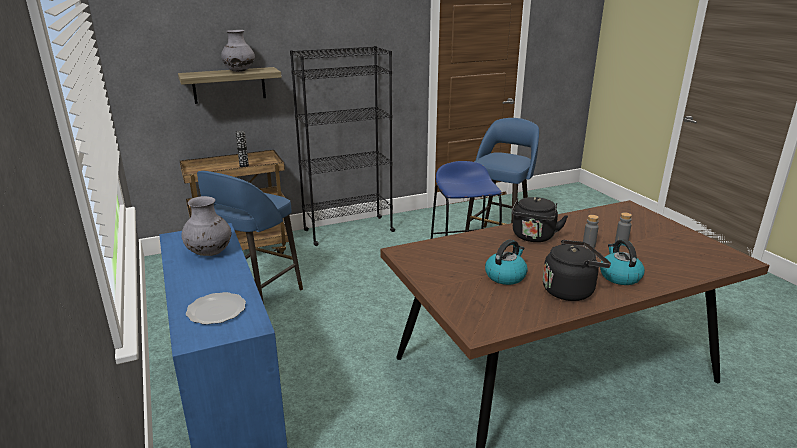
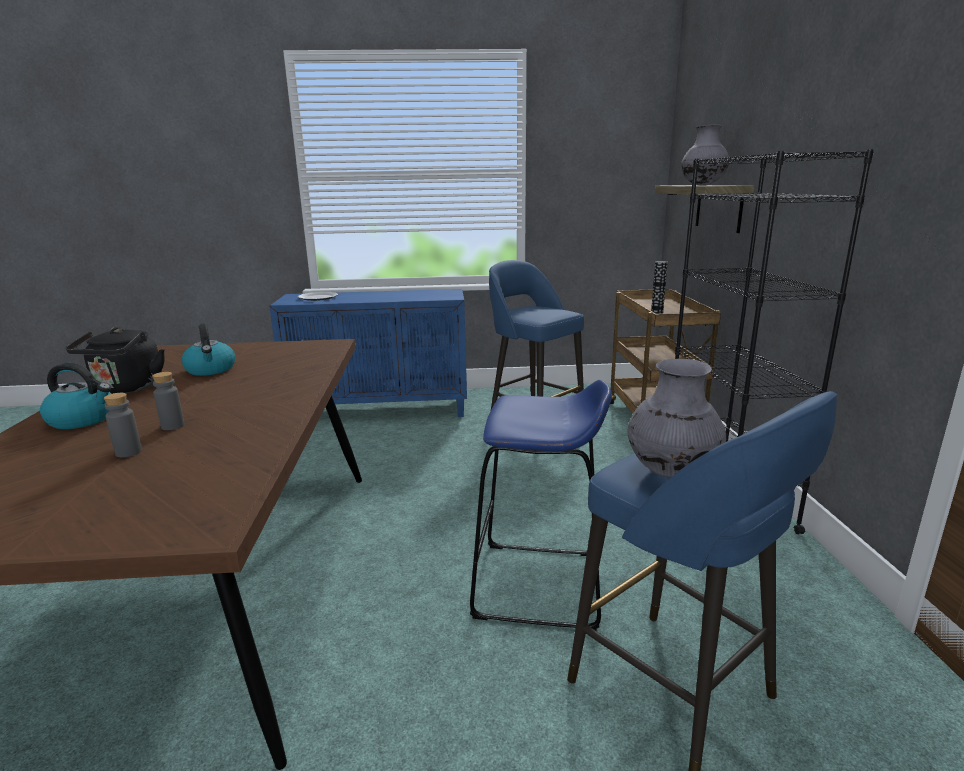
camera: 110 degrees right, 5 degrees down
grey vase [181,196,231,256] -> grey vase moved to [627,359,726,478]
black kettle [512,197,568,242] -> none

